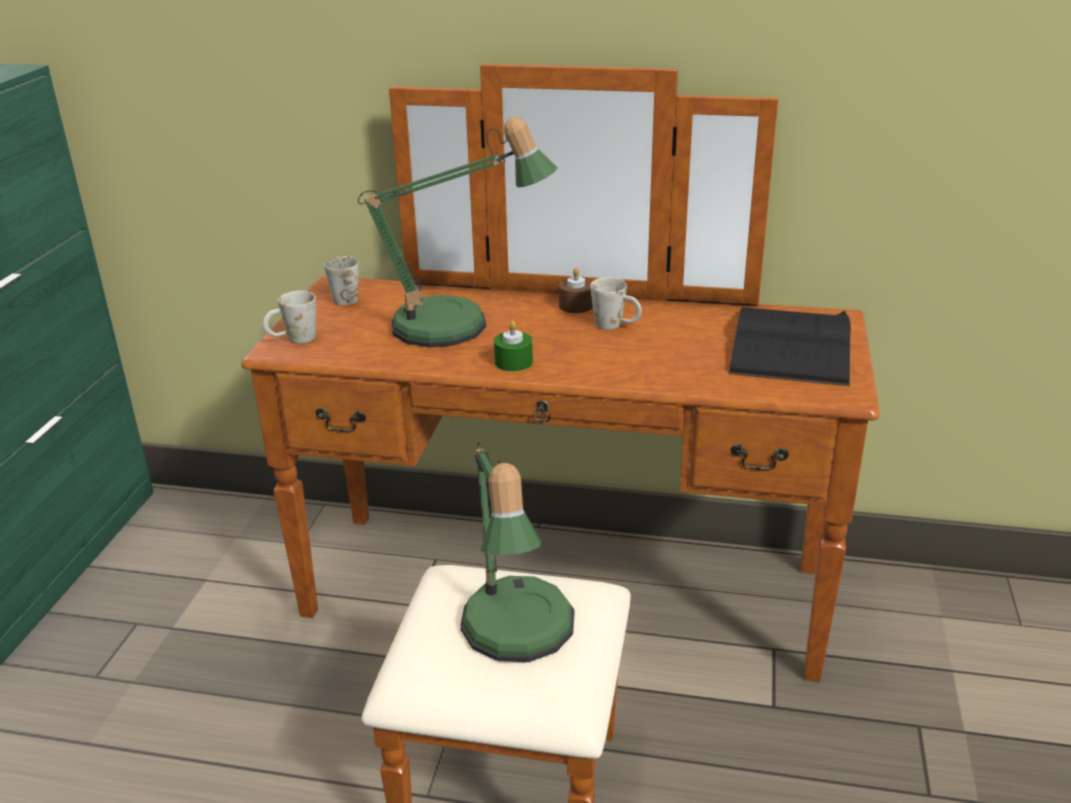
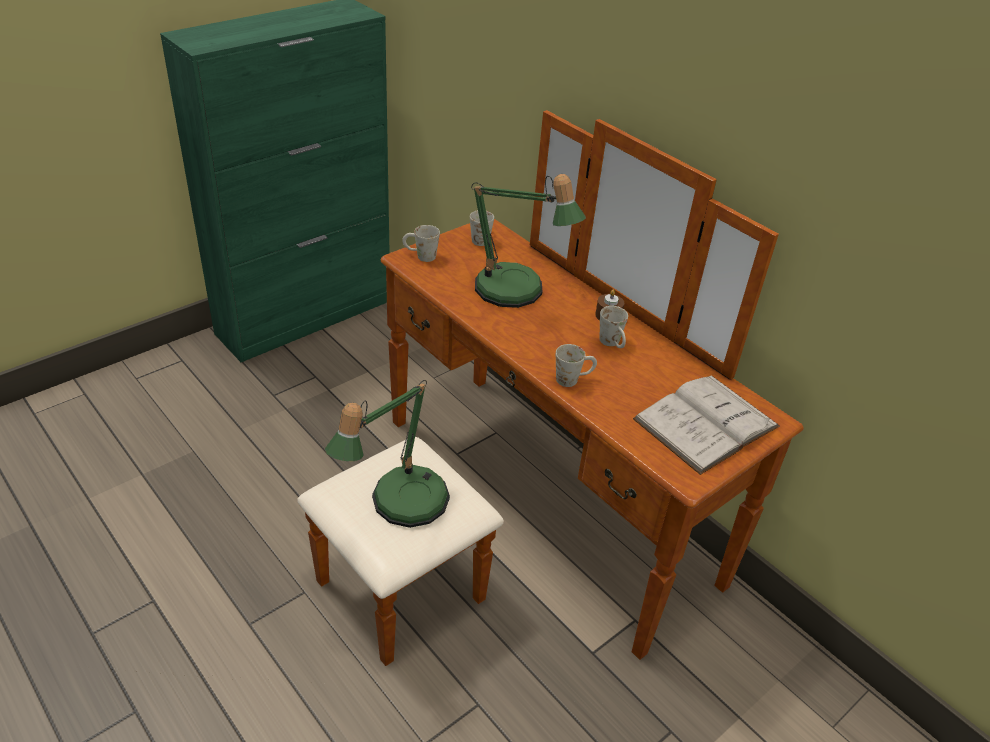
camera: 35 degrees right, 10 degrees up
green candle [494,321,533,371] -> none
black book [728,307,851,386] -> white book [633,376,780,475]
none -> white mug [556,344,597,387]

